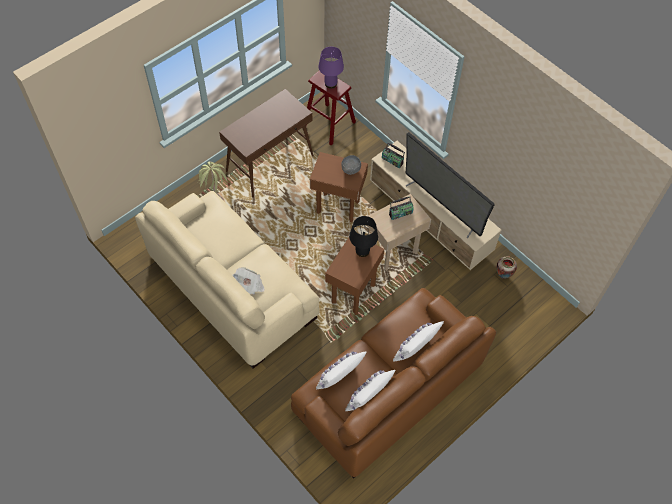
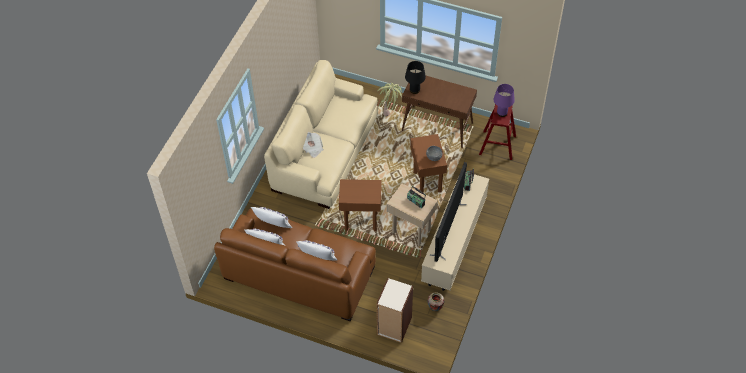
camera: 65 degrees right, 5 degrees down
black table lamp [349,216,378,257] -> black table lamp moved to [405,61,426,94]
none -> bookcase [376,278,413,343]

